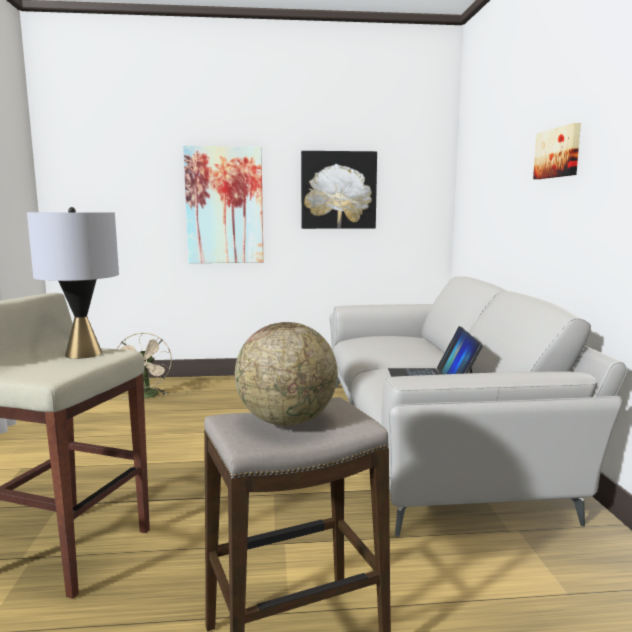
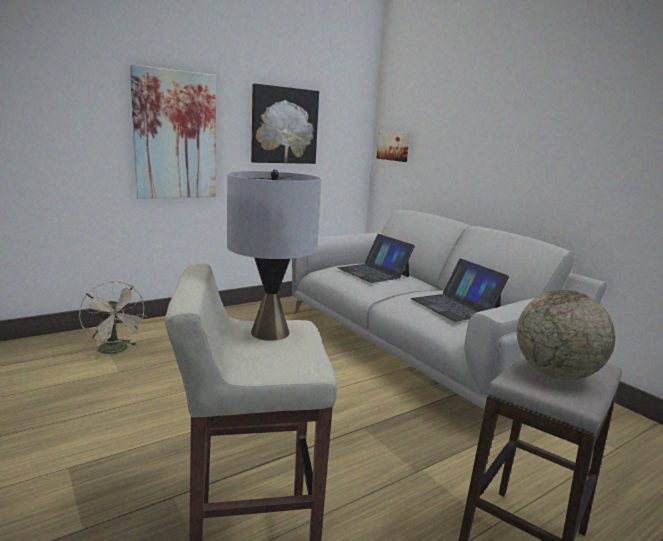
camera: 30 degrees left, 5 degrees up
picture [533,123,581,179] -> picture moved to [377,131,410,162]
none -> laptop [337,234,415,283]

